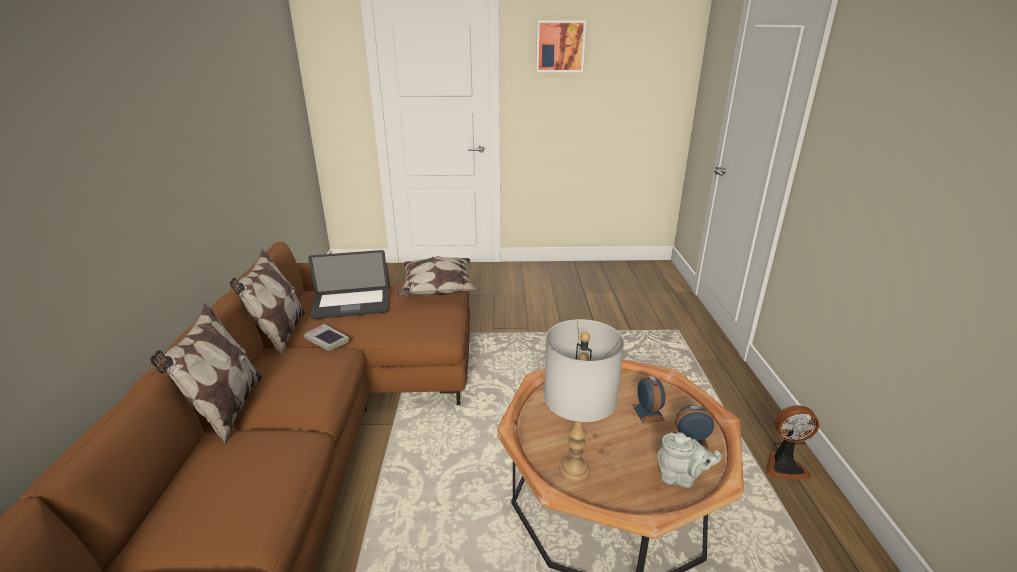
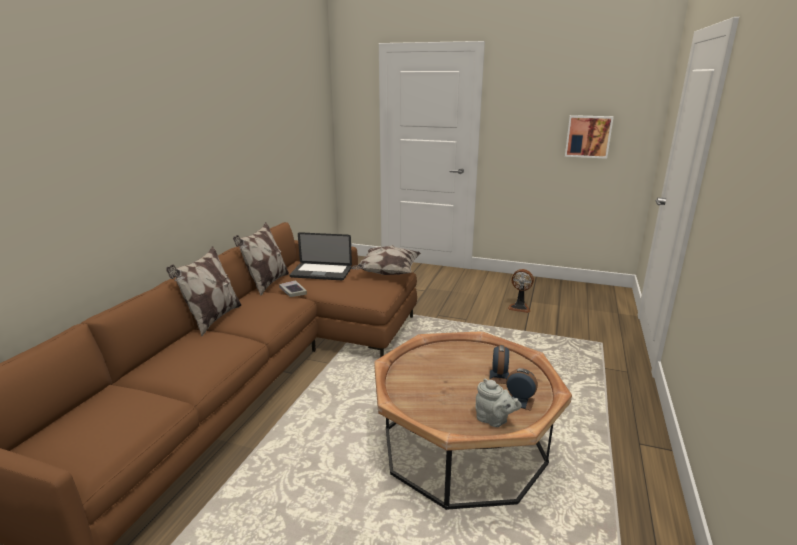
camera: 20 degrees right, 5 degrees down
picture [536,20,586,72] -> picture moved to [565,115,614,159]
grey table lamp [544,319,624,481] -> none
fan [766,405,819,480] -> fan moved to [507,269,534,313]

